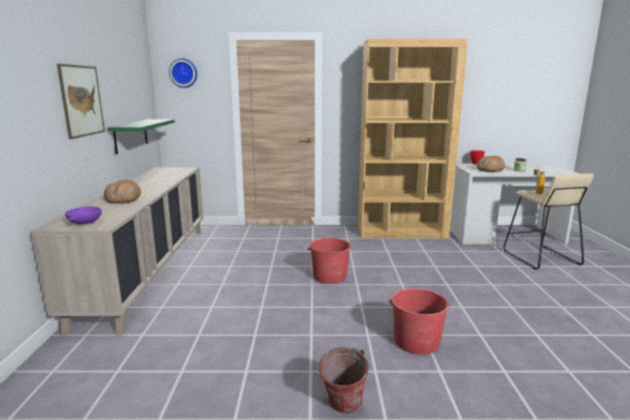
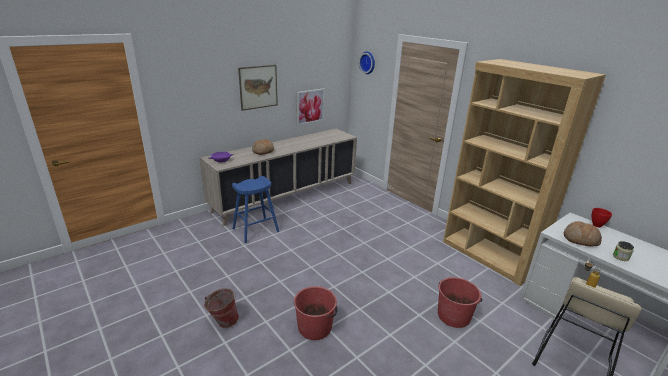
camera: 50 degrees right, 10 degrees up
green shelf [108,119,175,154] -> picture [296,88,325,125]
red bucket [308,238,351,284] -> red bucket moved to [438,277,482,328]
none -> blue stool [232,176,279,243]

